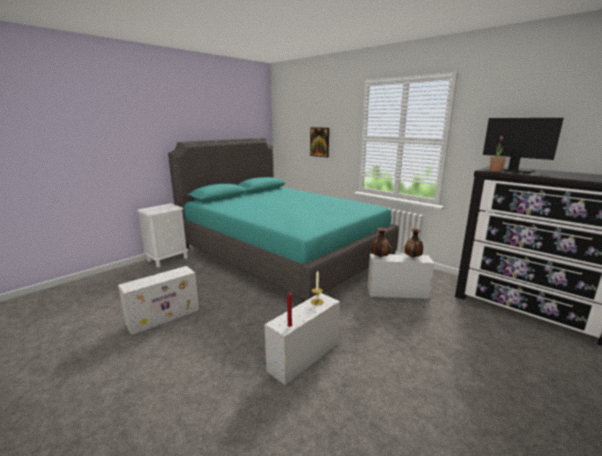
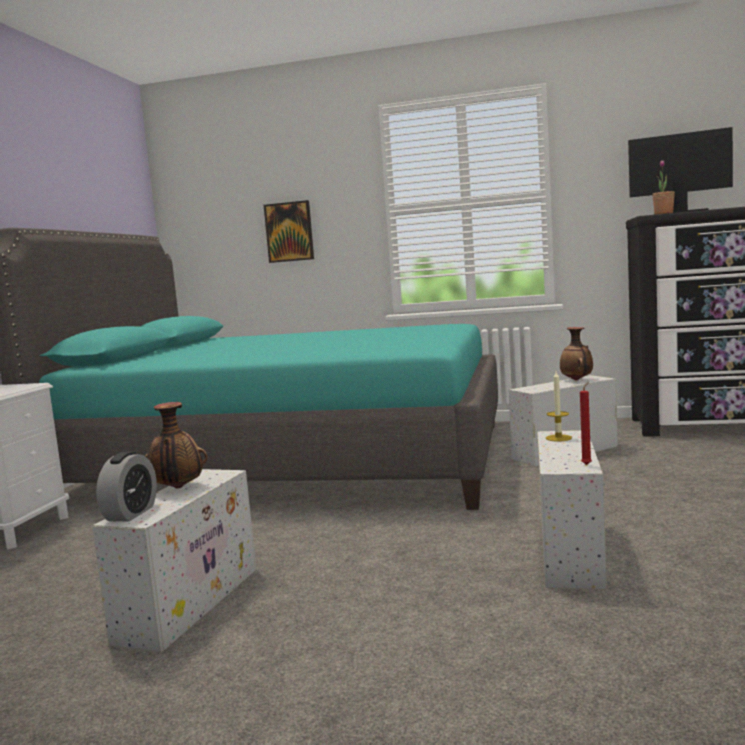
camera: 30 degrees left, 10 degrees down
vase [370,228,392,257] -> vase moved to [145,402,207,489]
none -> alarm clock [96,452,157,521]

